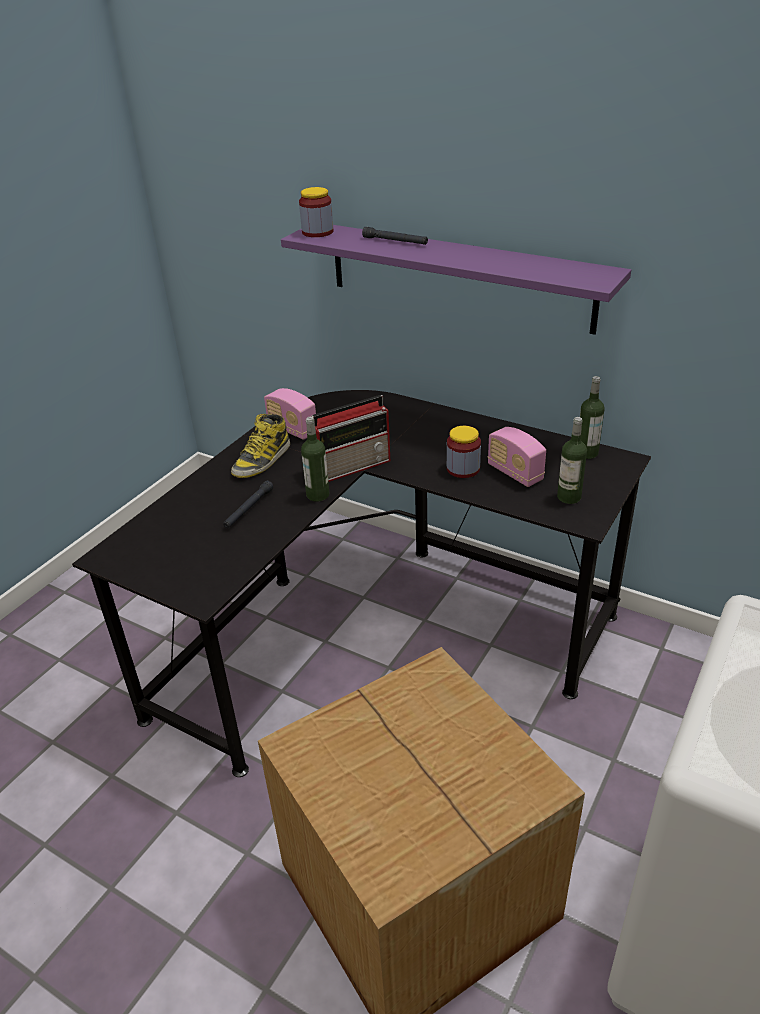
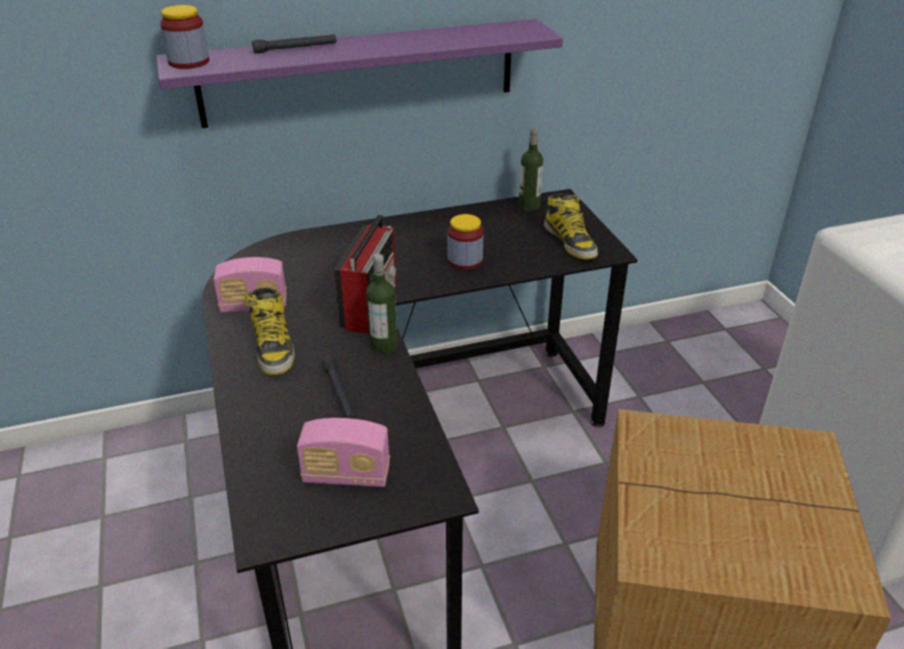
camera: 50 degrees left, 0 degrees up
radio [488,427,546,487] -> radio moved to [297,418,390,487]
bottle [557,417,587,504] -> boot [544,194,598,260]

